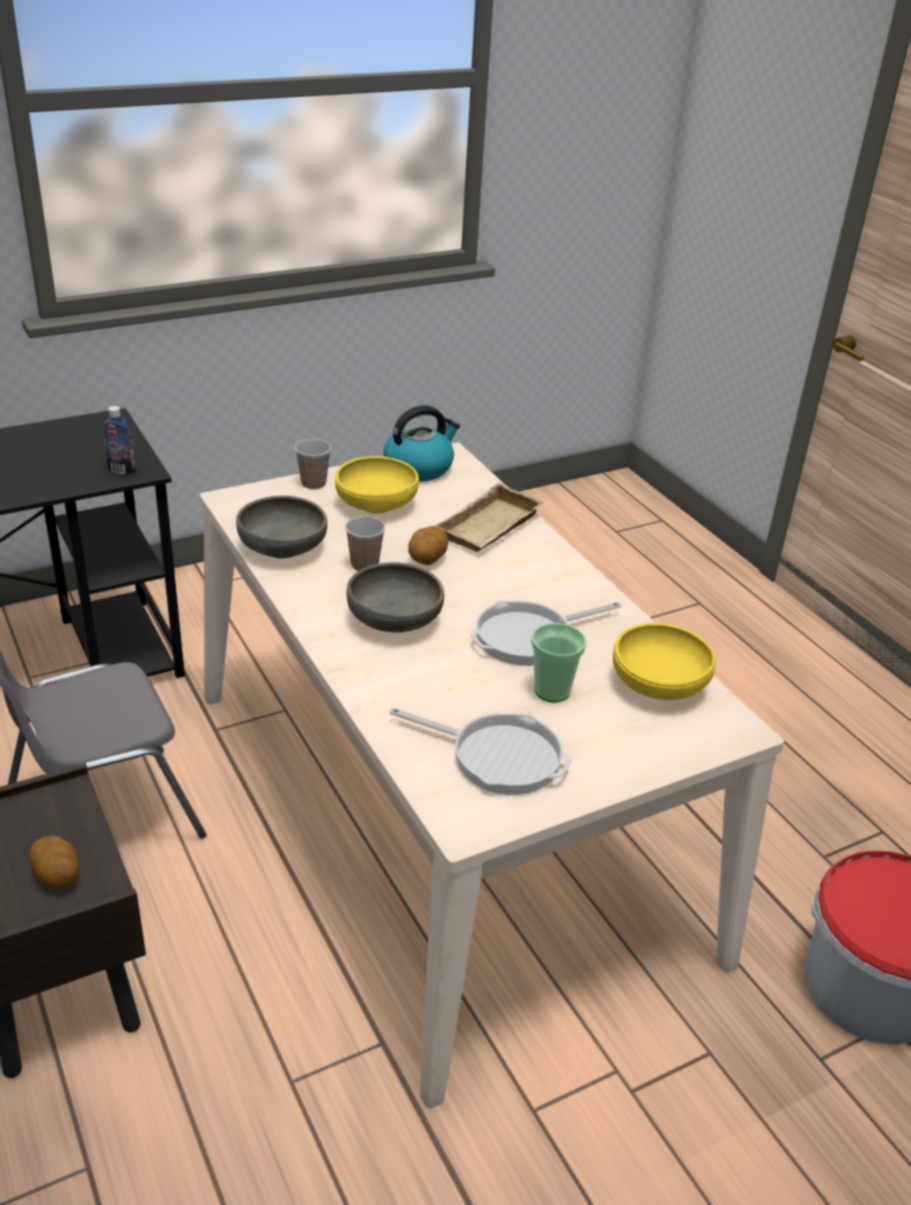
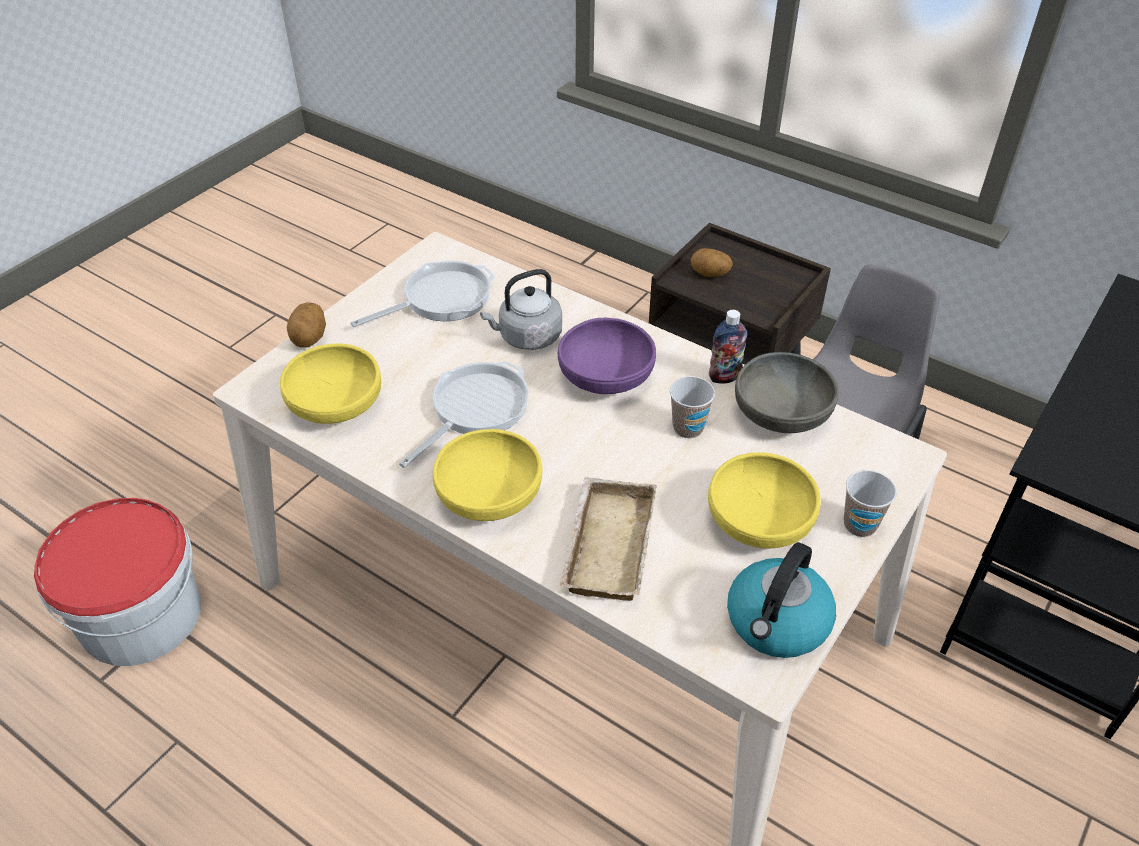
camera: 155 degrees right, 10 degrees up
bottle [103,406,135,475] -> bottle moved to [709,310,747,384]
grey bowl [346,562,444,632] -> purple bowl [558,318,656,394]
frying pan [390,708,571,795] -> frying pan turned 150 degrees clockwise [351,261,495,327]
potato [409,526,448,565] -> potato moved to [287,302,326,347]
cup [531,623,587,703] -> none
none -> yellow bowl [433,429,542,521]
none -> grey kettle [480,269,562,350]

